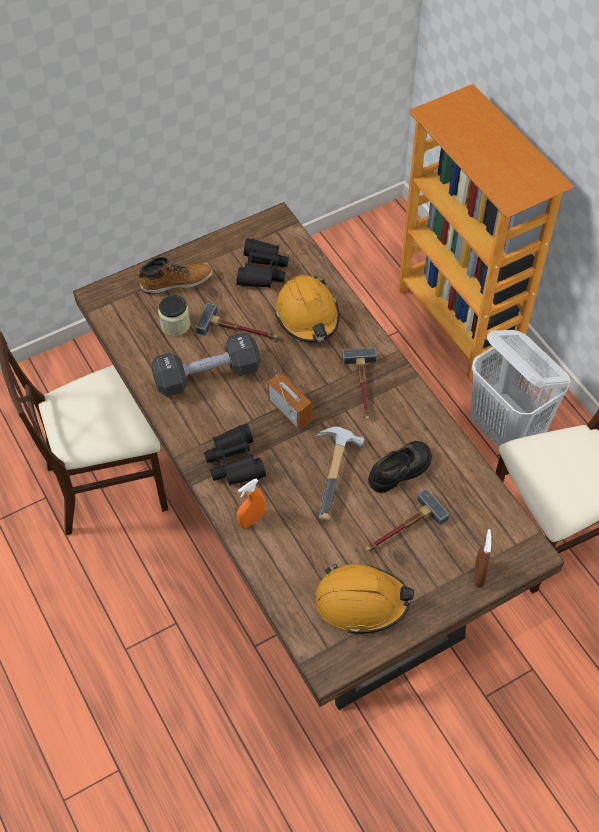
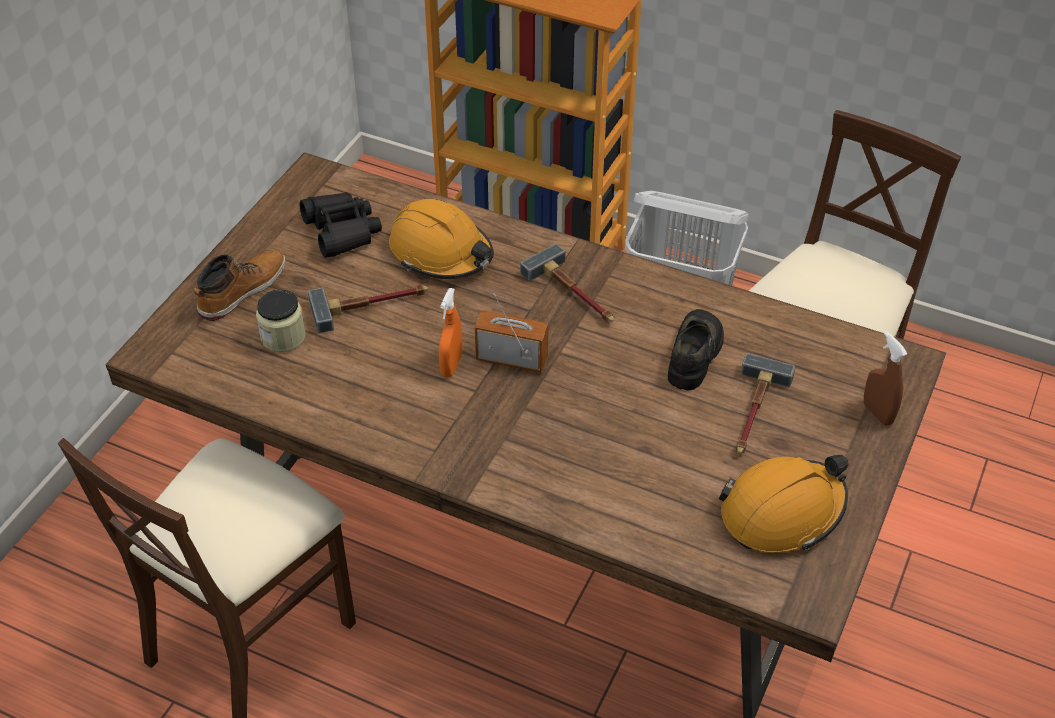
camera: 35 degrees left, 10 degrees down
black dumbbell [151,332,261,397] -> none
black binoculars [204,424,266,485] -> none
orange spray bottle [237,479,265,528] -> orange spray bottle moved to [439,288,462,377]
hammer [315,426,364,521] -> none

